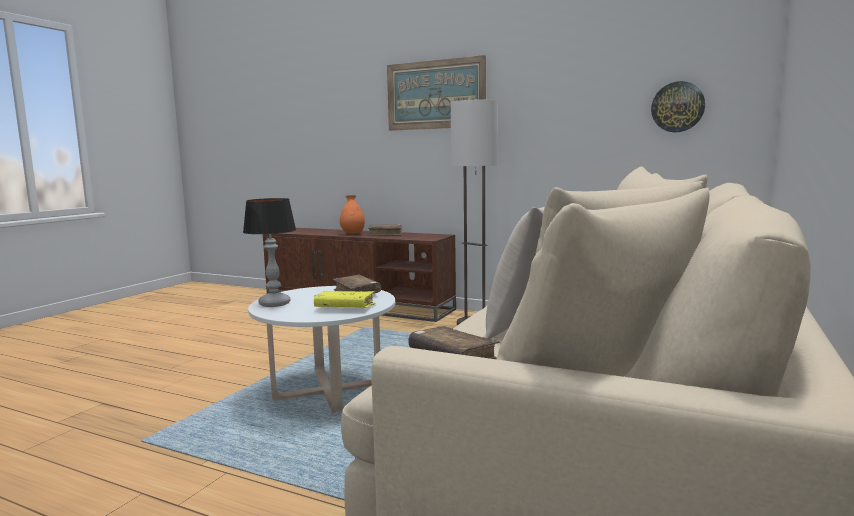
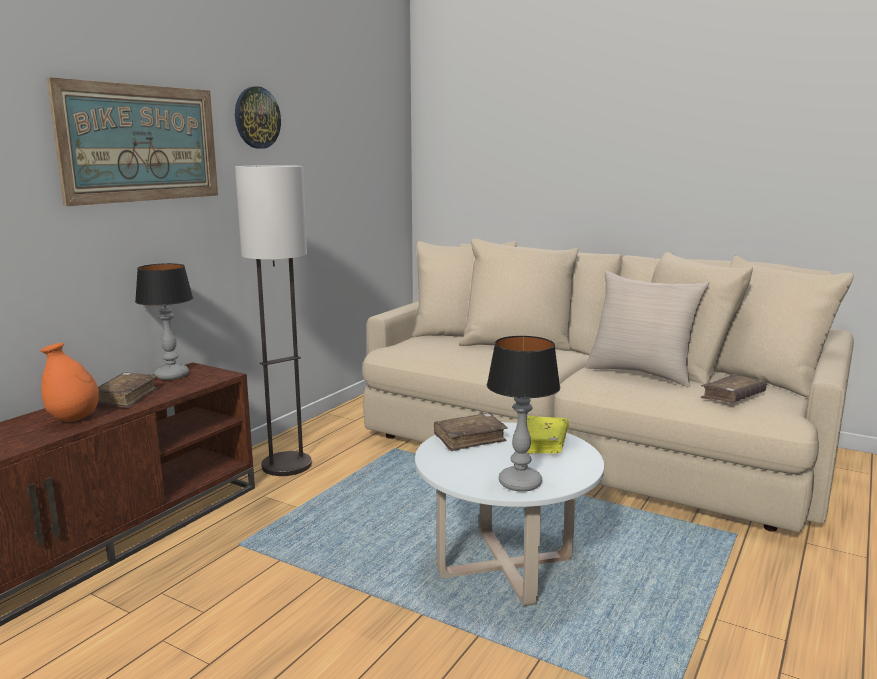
camera: 85 degrees left, 5 degrees up
wall clock [651,81,705,132] -> wall clock moved to [235,86,281,149]
none -> table lamp [135,263,193,380]

